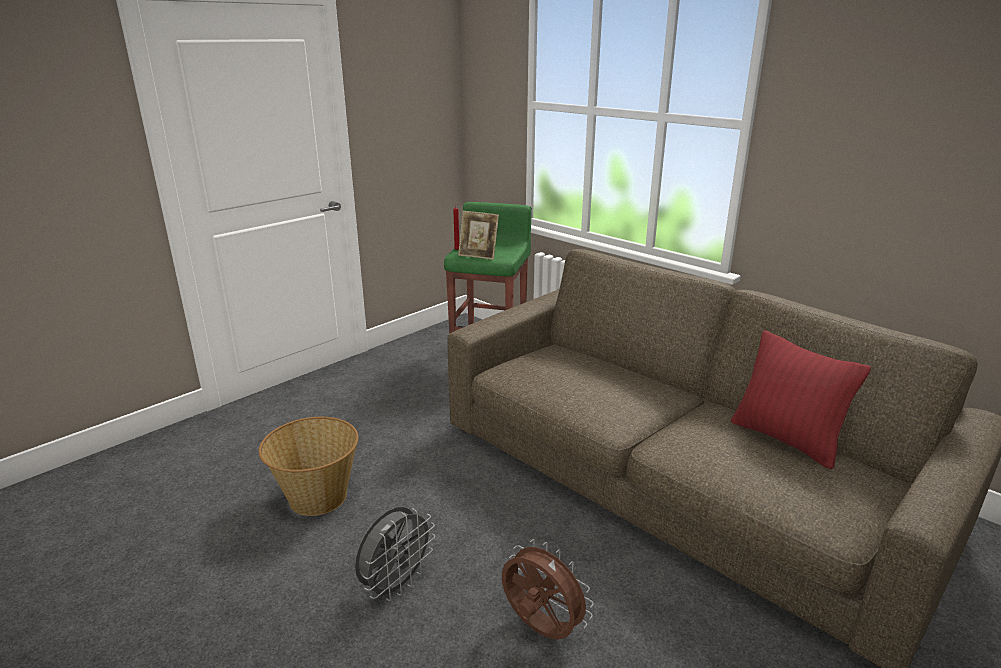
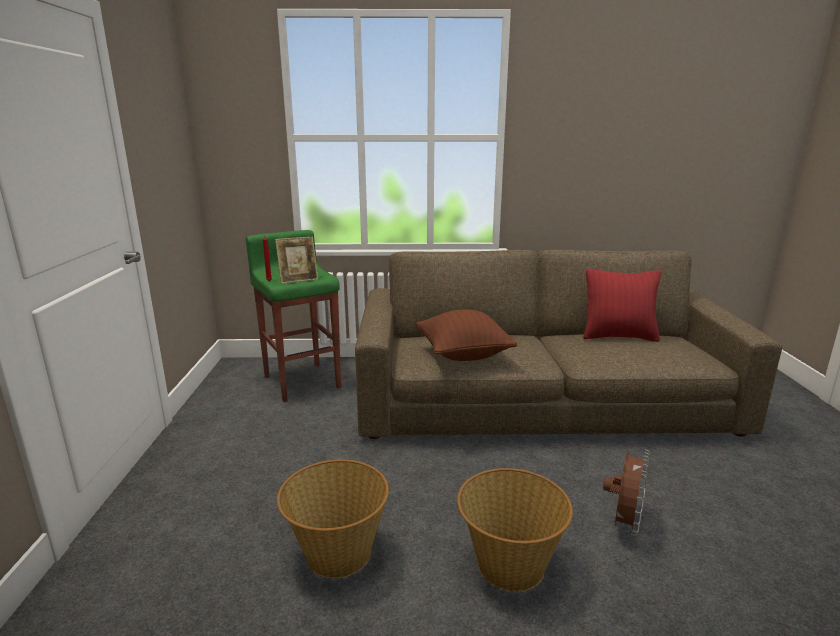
camera: 45 degrees left, 5 degrees down
grey fan [355,507,435,601] -> basket [457,468,573,591]
brown fan [502,539,594,640] -> brown fan turned 120 degrees clockwise [603,450,651,536]
none -> brown pillow [416,309,517,361]

